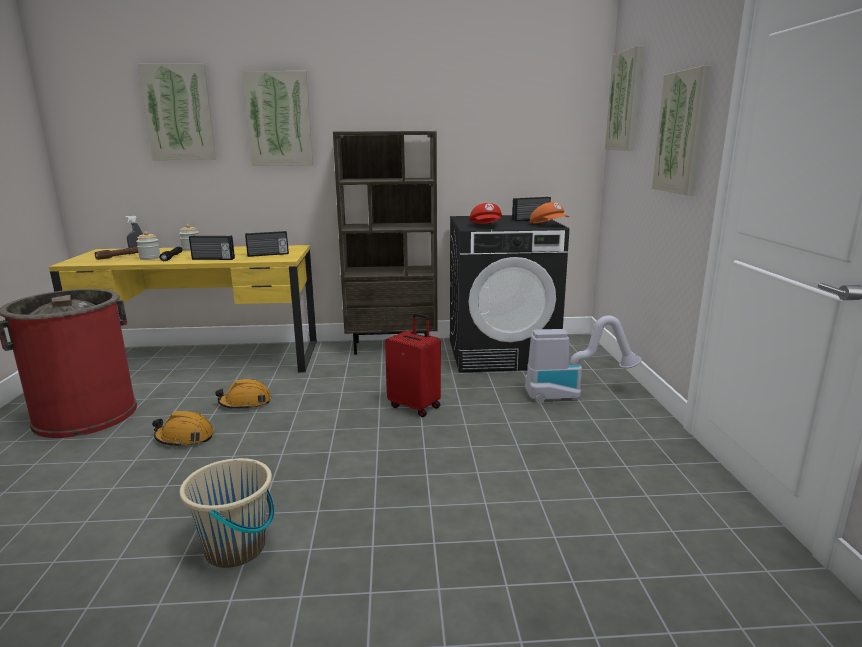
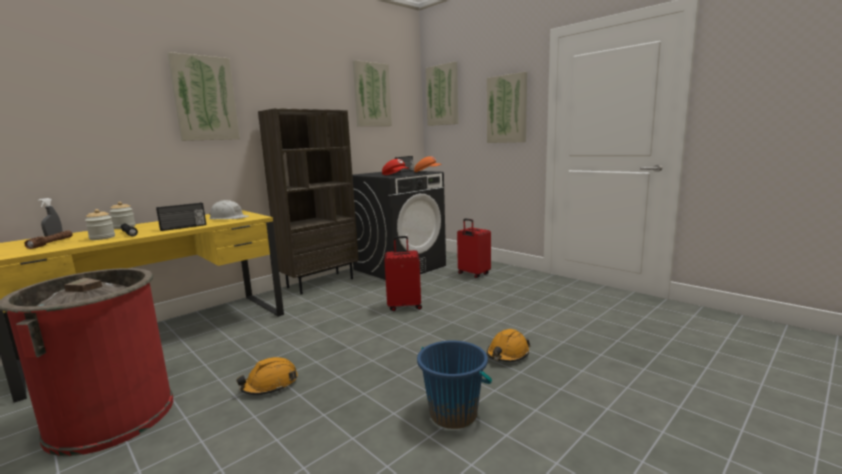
camera: 40 degrees left, 5 degrees down
picture [138,64,216,160] -> picture moved to [353,60,392,126]
beige bucket [180,457,274,568] -> blue bucket [417,341,492,429]
orange hard hat [215,379,271,410] -> orange hard hat moved to [487,329,531,362]
radio [245,231,289,257] -> white hard hat [209,200,249,219]
vacuum cleaner [525,315,642,403] -> red suitcase [457,218,491,278]

